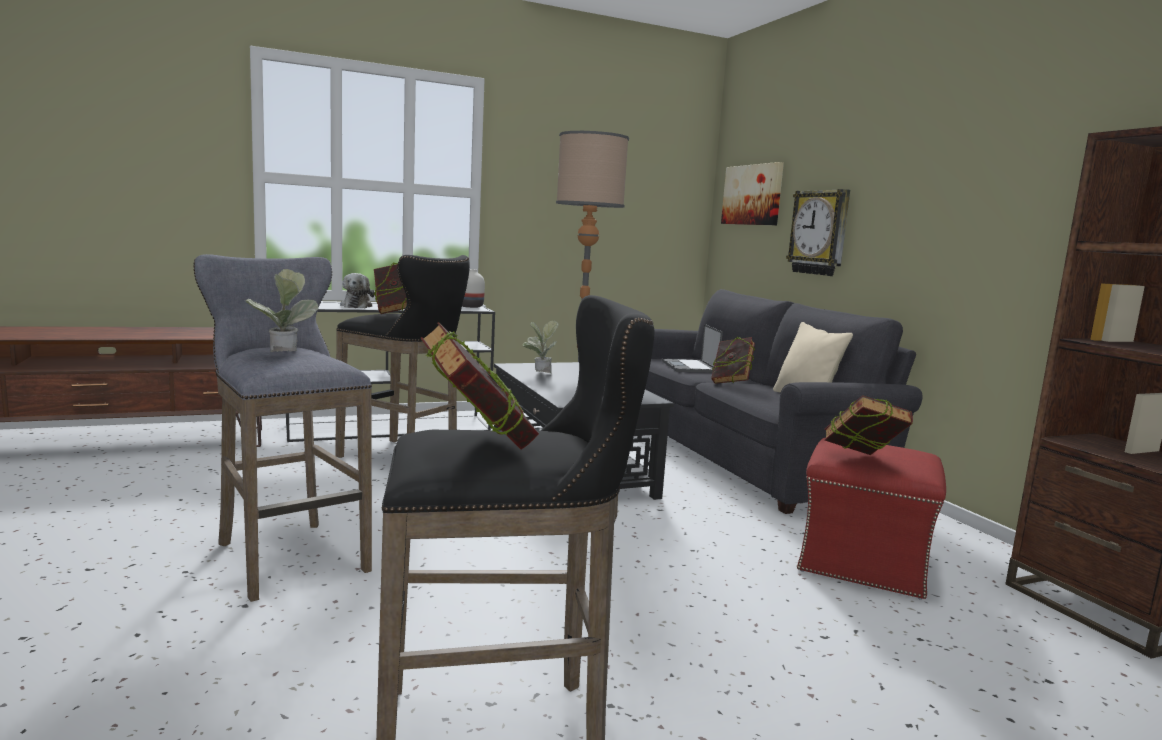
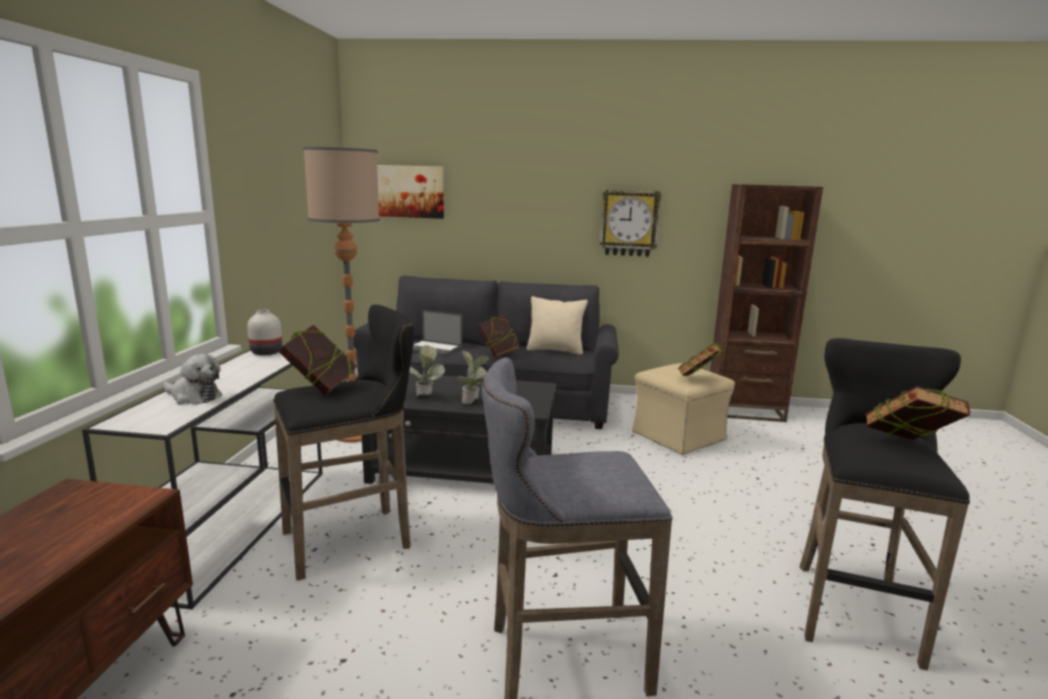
camera: 60 degrees left, 5 degrees up
potted plant [244,269,319,353] -> potted plant moved to [457,351,490,404]
wall clock [786,189,850,276] -> wall clock moved to [600,190,661,257]
red ottoman [797,437,946,600] -> beige ottoman [632,363,735,455]

